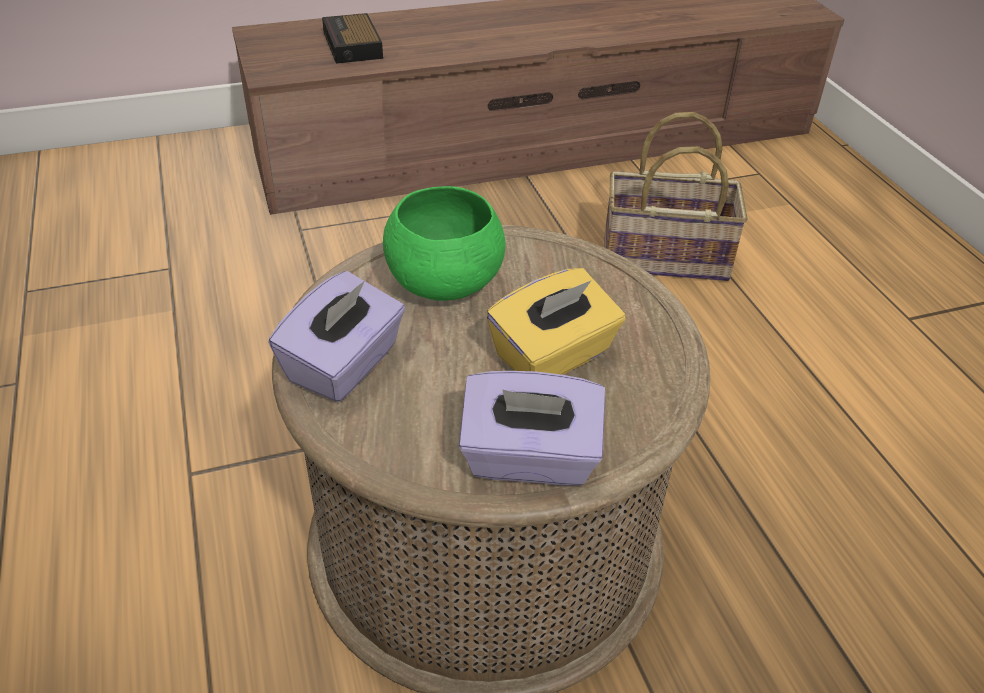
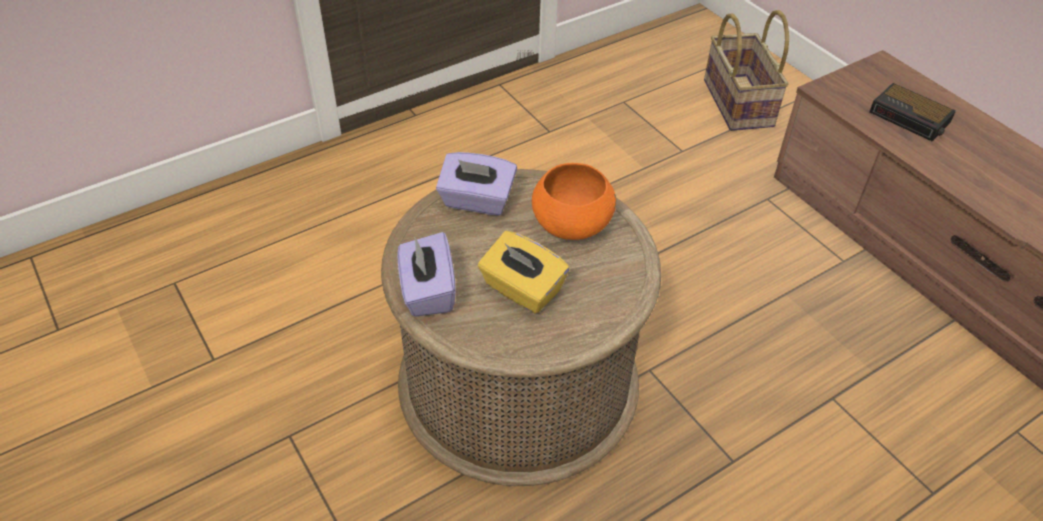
camera: 75 degrees right, 5 degrees up
alarm clock [322,13,383,64] -> alarm clock turned 105 degrees counterclockwise [869,83,956,141]
green bowl [383,186,505,301] -> orange bowl [532,163,616,240]
basket [604,112,748,281] -> basket moved to [704,10,789,131]

